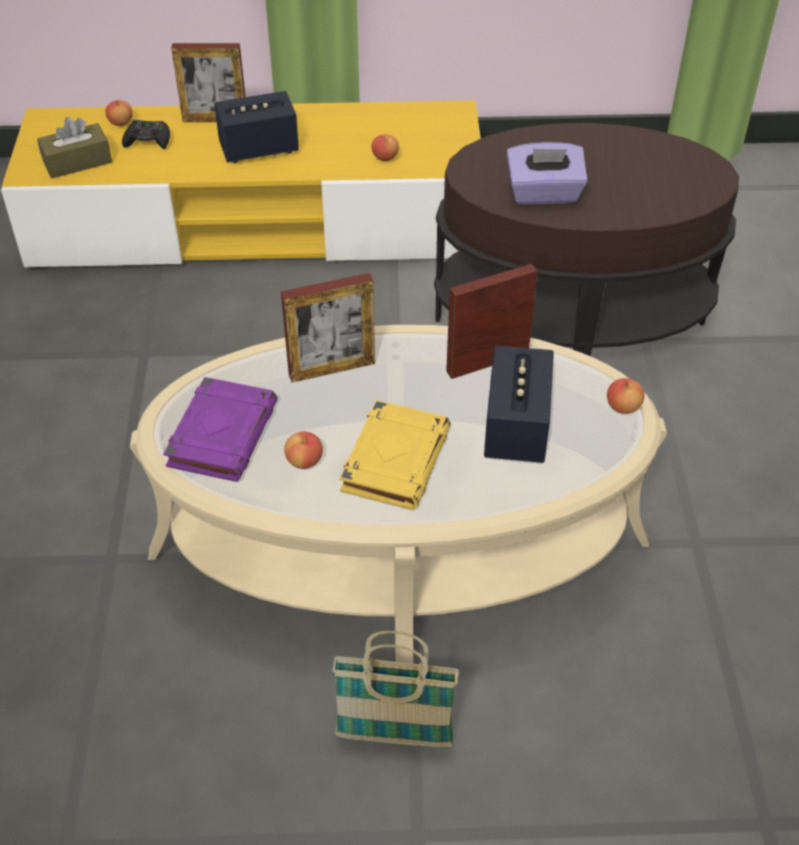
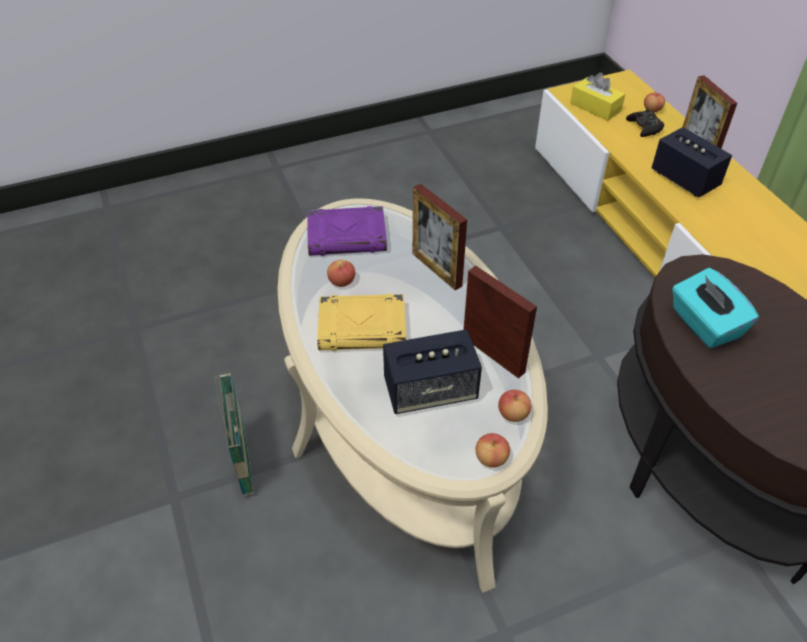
camera: 70 degrees right, 0 degrees up
brown tissue box [37,117,112,178] -> yellow tissue box [570,72,625,121]
apple [372,134,399,161] -> apple moved to [498,390,532,422]
purple tissue box [506,142,588,204] -> turquoise tissue box [672,268,759,348]

